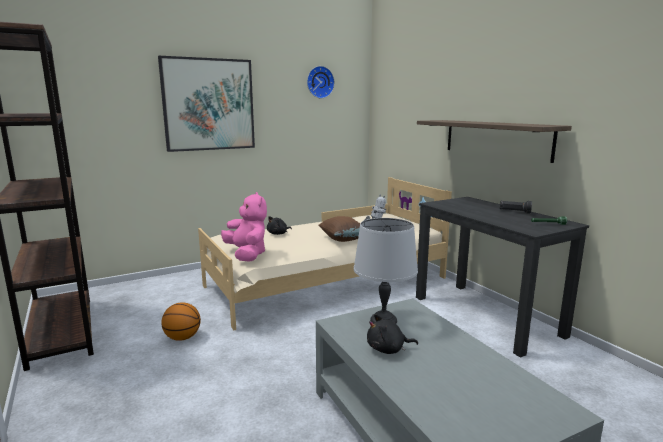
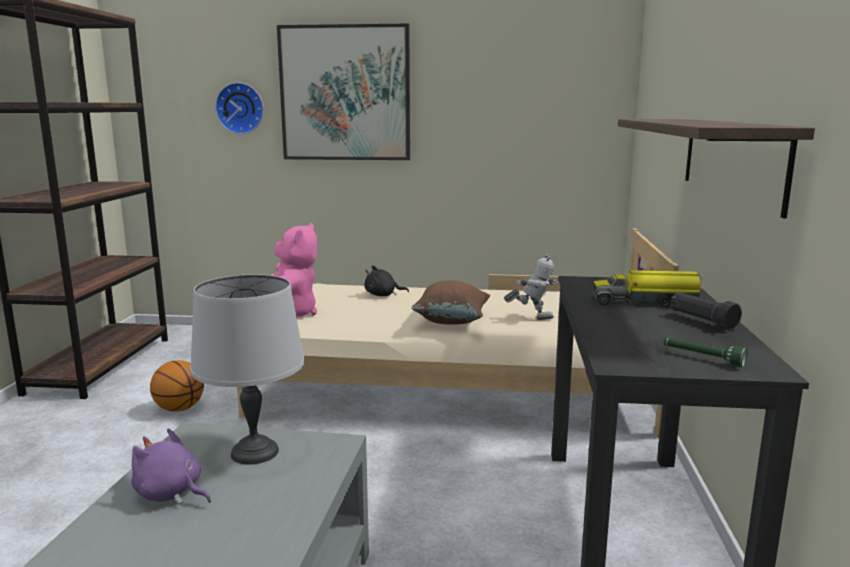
camera: 35 degrees right, 0 degrees up
wall clock [307,66,335,99] -> wall clock moved to [215,82,264,134]
black plush toy [367,314,418,354] -> purple plush toy [131,428,211,504]
none -> toy truck [593,270,702,307]

